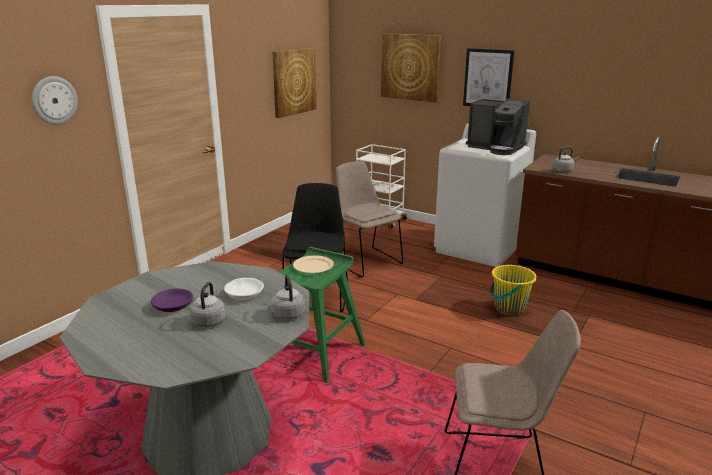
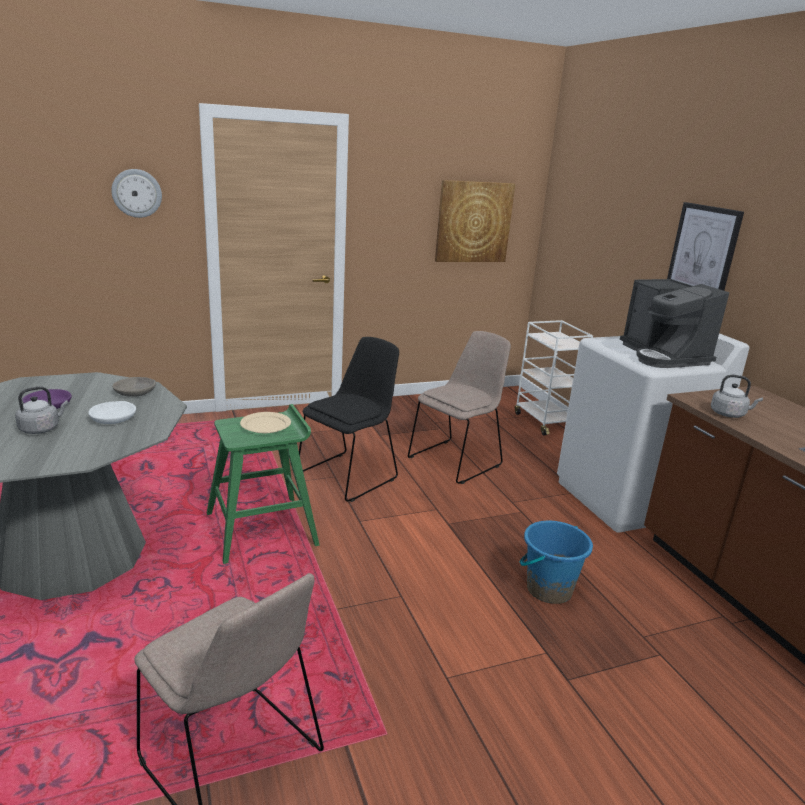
camera: 35 degrees right, 0 degrees up
grey kettle [271,275,305,320] -> none
beige chair [336,161,403,277] -> beige chair turned 45 degrees clockwise [408,331,511,484]
picture [381,33,441,103] -> none
yellow bucket [490,264,537,316] -> blue bucket [520,521,593,604]
none -> grey bowl [112,377,156,397]

